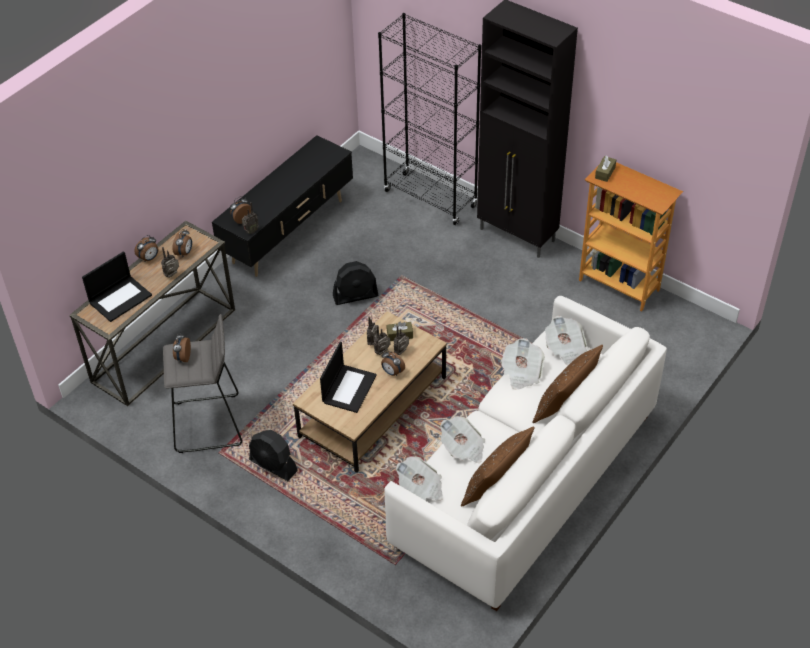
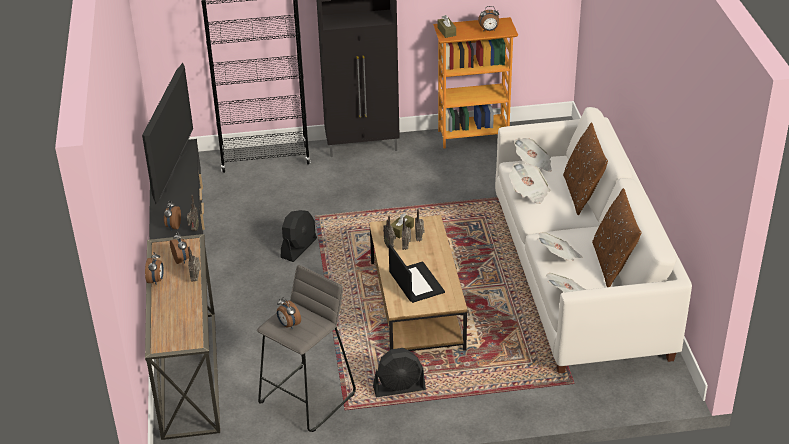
camera: 45 degrees left, 10 degrees down
laptop [82,251,152,322] -> none
alarm clock [381,351,405,376] -> alarm clock moved to [478,6,499,31]
none -> television [142,63,193,204]

